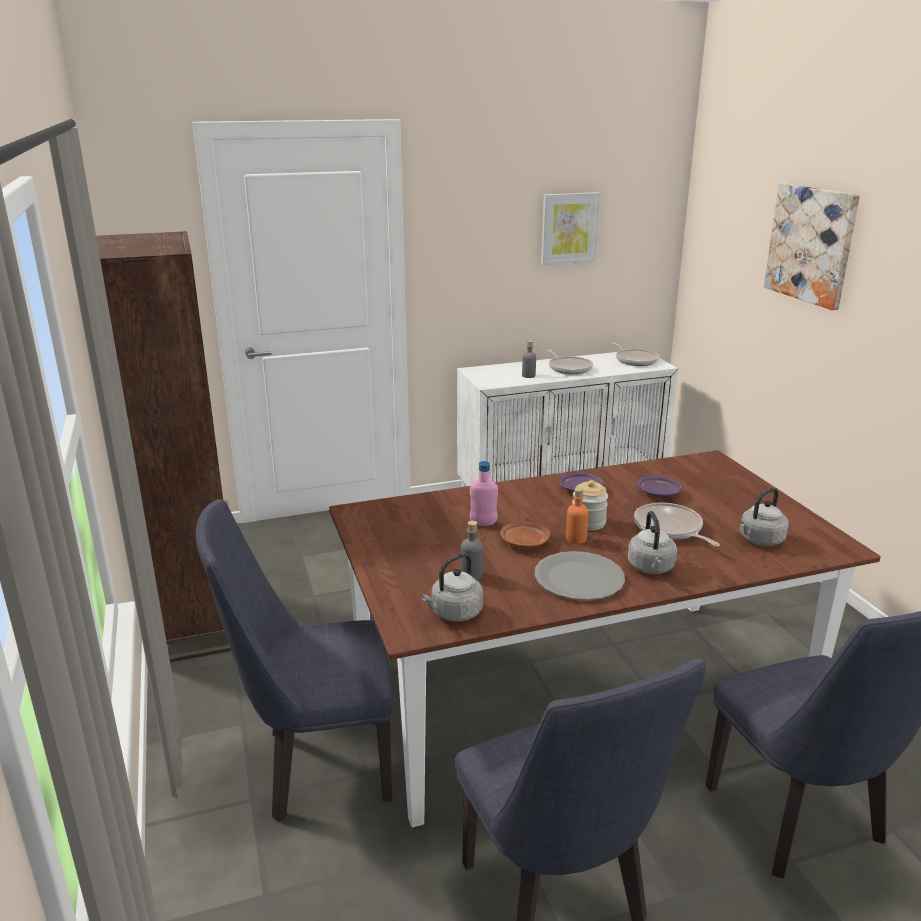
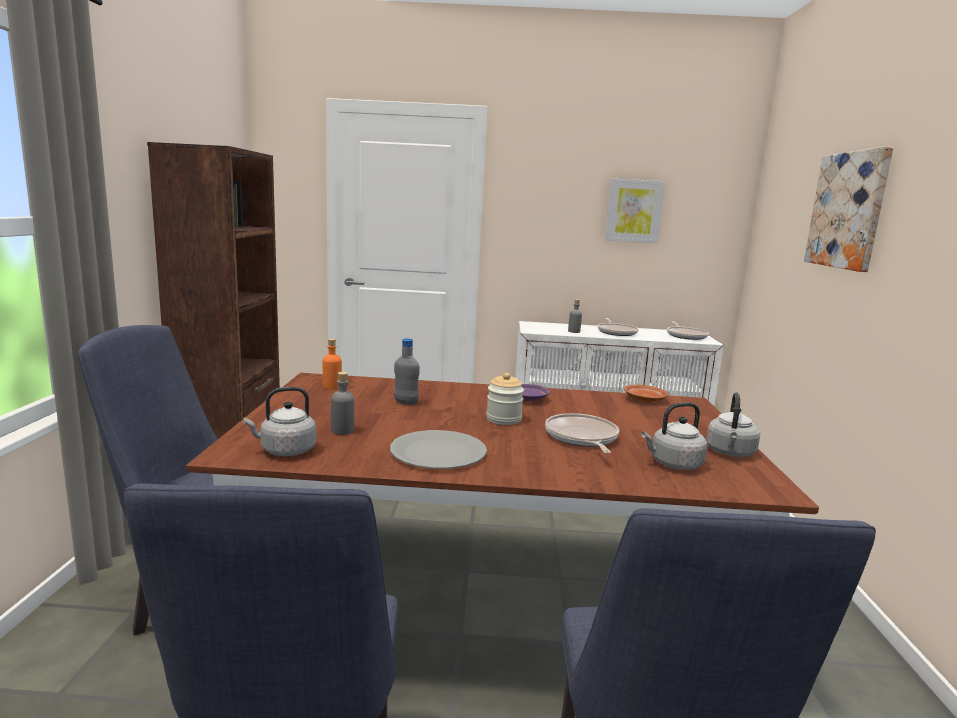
camera: 20 degrees right, 10 degrees down
pink bottle [470,461,498,526] -> grey bottle [394,338,420,405]
brown plate [500,522,550,548] -> brown plate moved to [624,385,668,403]
orange bottle [566,488,588,544] -> orange bottle moved to [323,338,342,390]
grey kettle [628,511,677,574] -> grey kettle moved to [706,392,760,457]
purple plate [637,476,682,497] -> none

